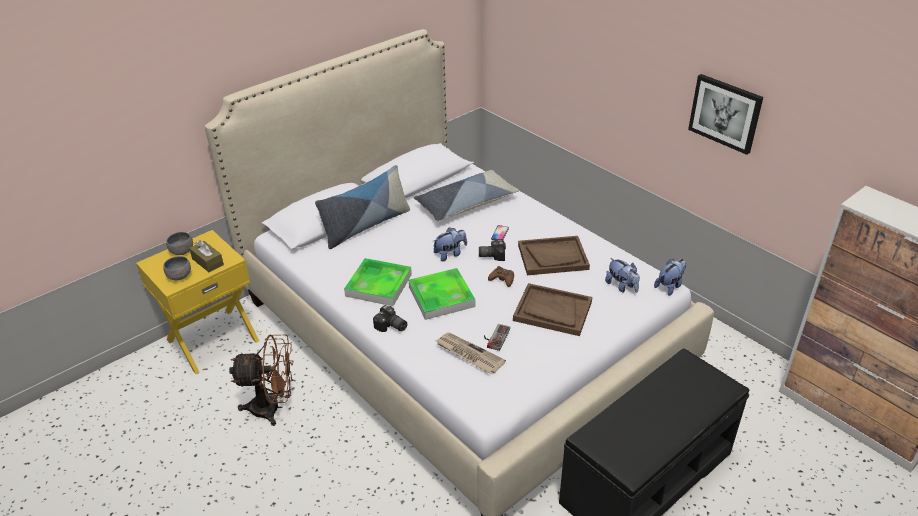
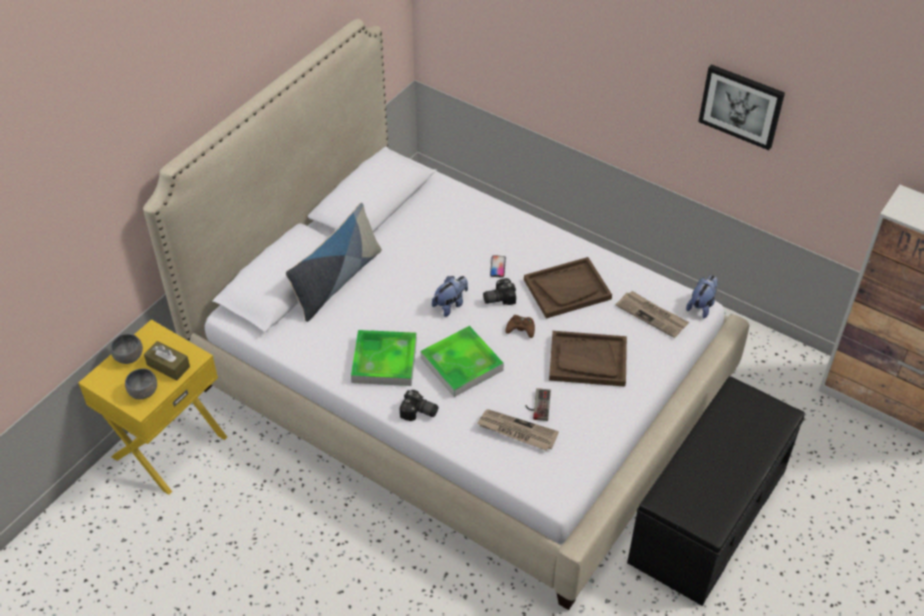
camera: 15 degrees left, 10 degrees up
brown fan [229,335,294,426] -> none
pillow [414,170,519,221] -> none
plush toy [605,258,640,293] -> newspaper [616,291,689,338]

